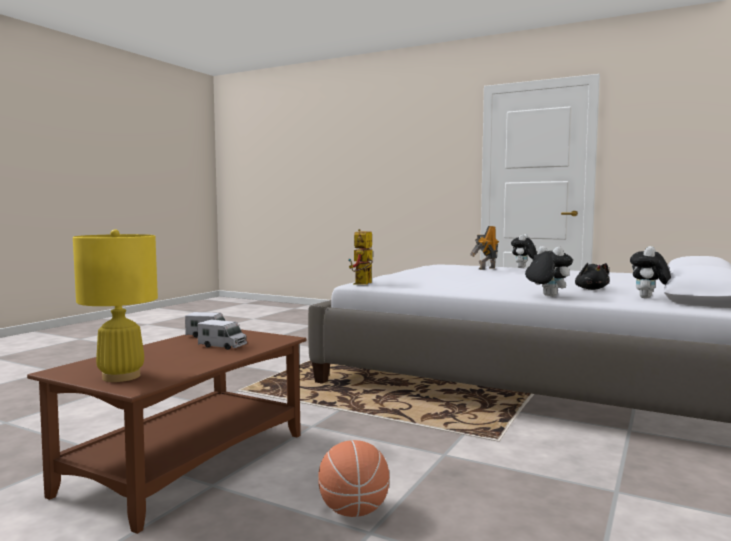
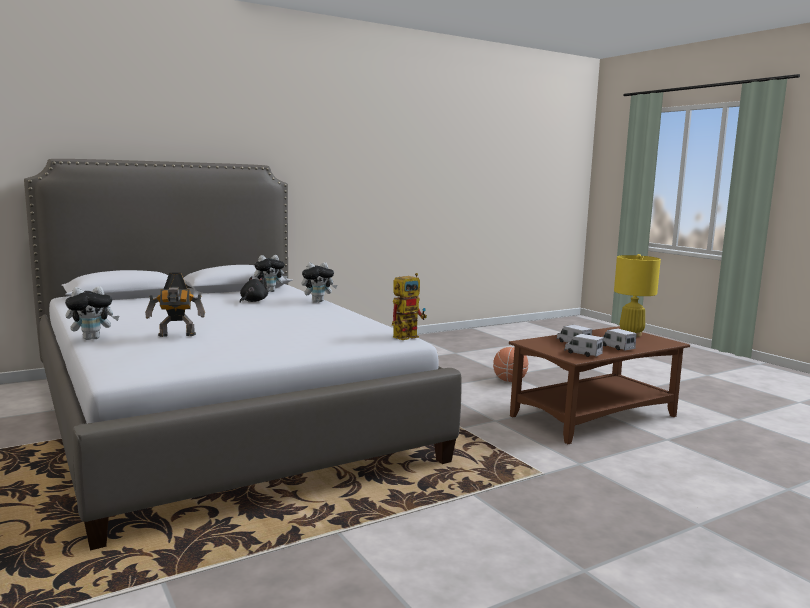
camera: 150 degrees left, 5 degrees up
plush toy [525,246,573,297] -> plush toy turned 105 degrees counterclockwise [302,262,337,302]
none -> toy truck [603,329,637,351]

